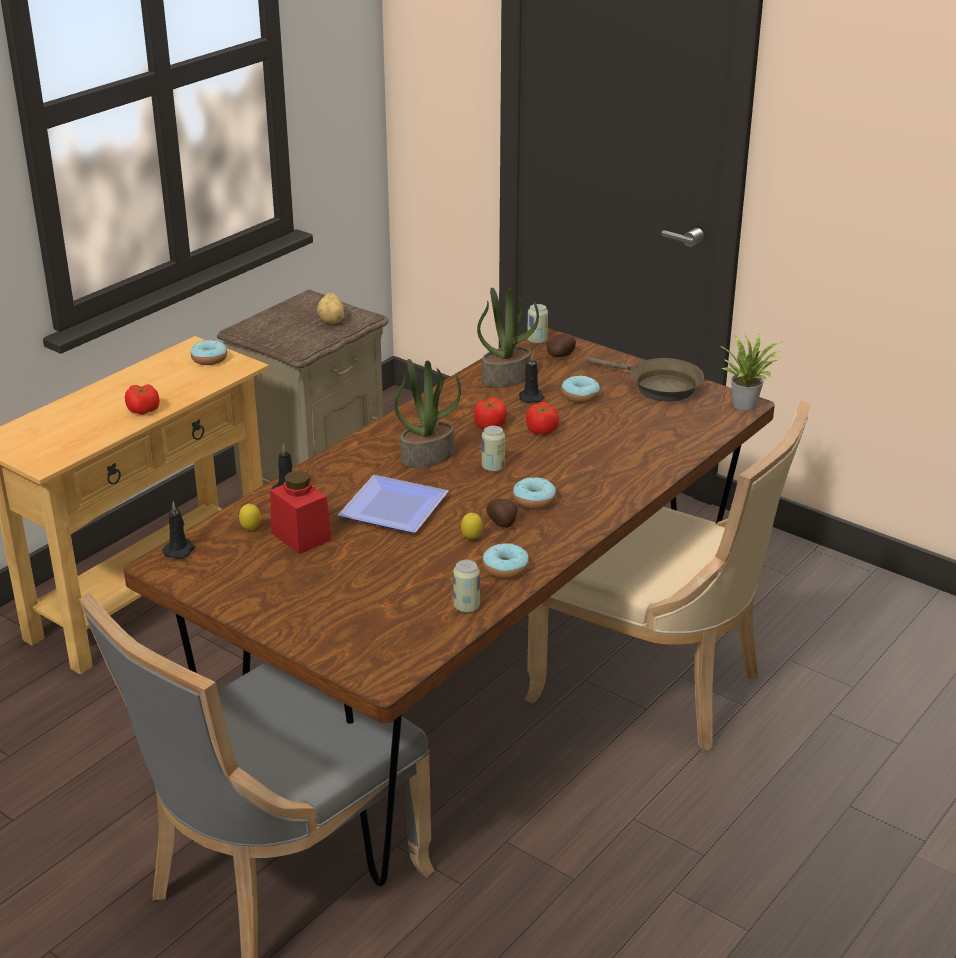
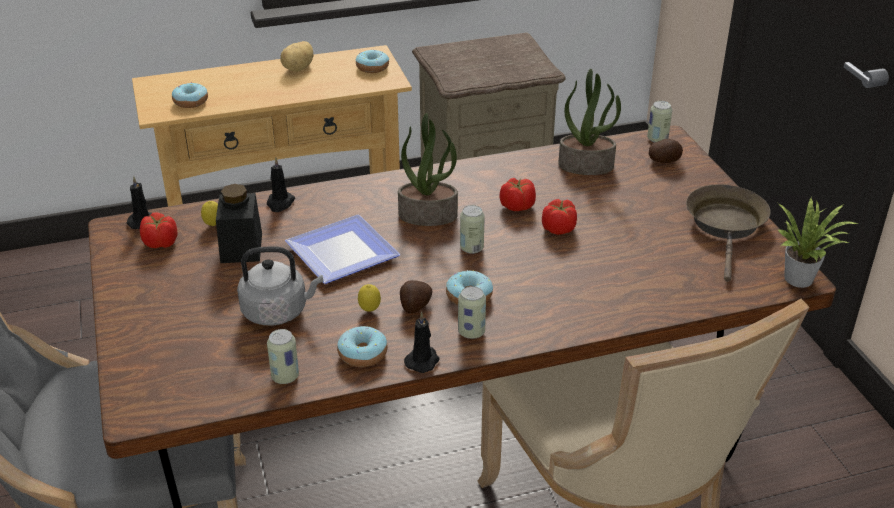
camera: 35 degrees right, 5 degrees up
tomato [125,384,160,415] -> tomato moved to [140,212,178,248]
red jar [270,470,332,554] -> black jar [216,184,262,263]
potato [317,293,344,324] -> potato moved to [280,41,314,72]
black candle [519,354,545,403] -> black candle moved to [404,312,440,373]
donut [561,375,600,403] -> donut moved to [172,83,208,108]
brown frying pan [586,357,704,401] -> brown frying pan turned 150 degrees counterclockwise [686,184,770,282]
none -> grey kettle [237,247,323,326]
none -> can [458,286,486,339]

